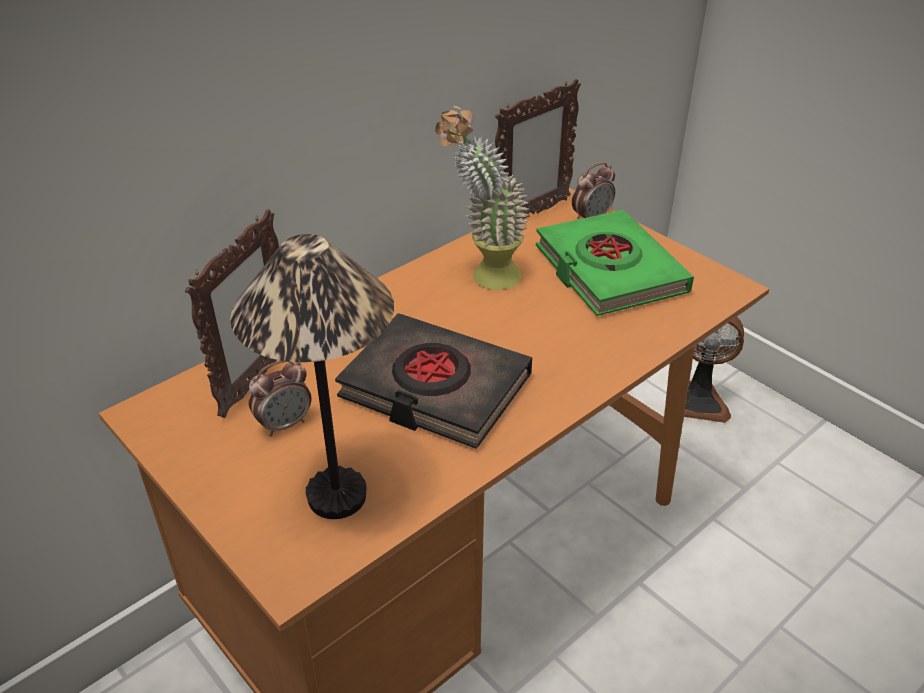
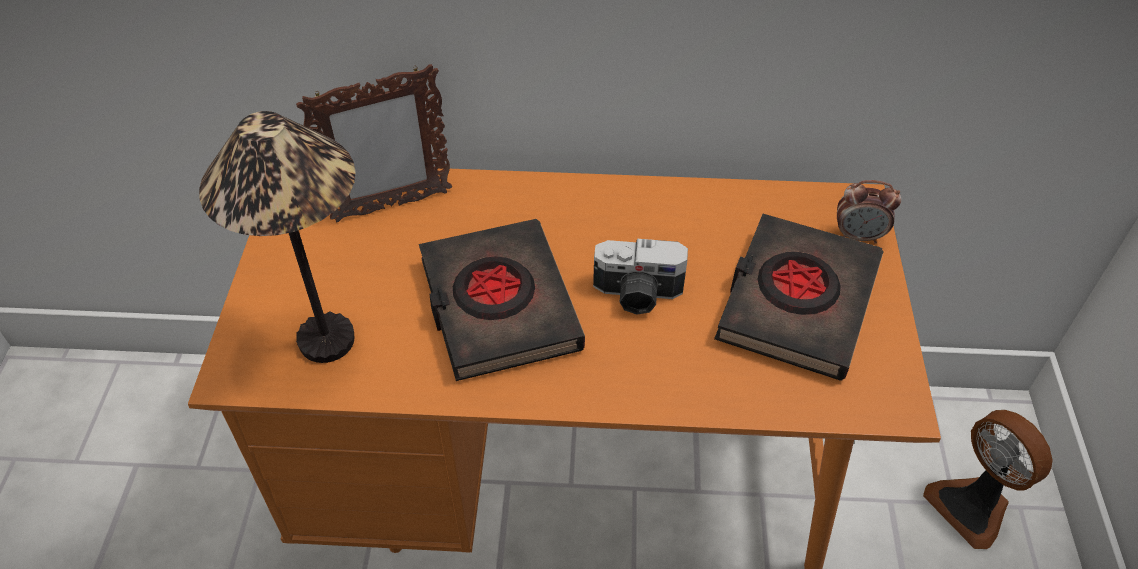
camera: 45 degrees right, 10 degrees up
alarm clock [249,360,311,437] -> none
potted plant [435,106,529,290] -> none
picture frame [495,79,581,219] -> none
green book [536,210,694,316] -> black book [714,214,884,381]
none -> camera [593,239,688,315]

